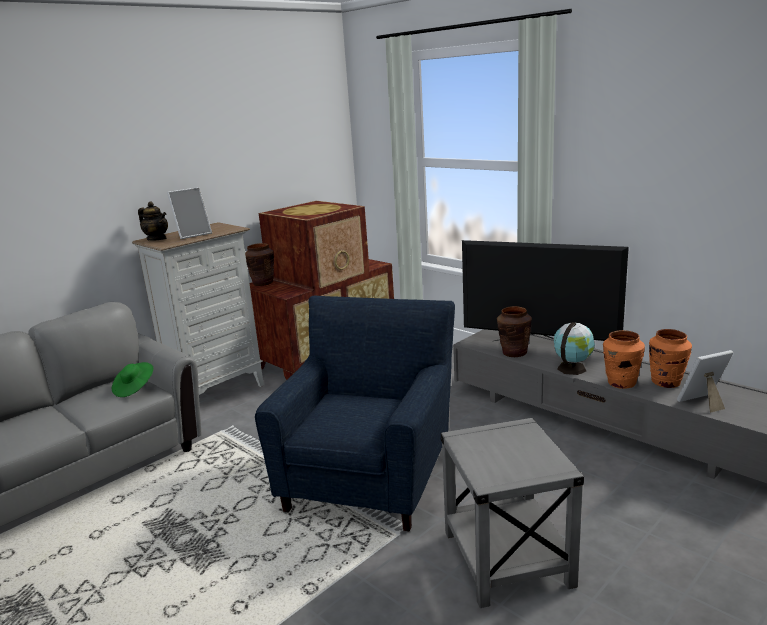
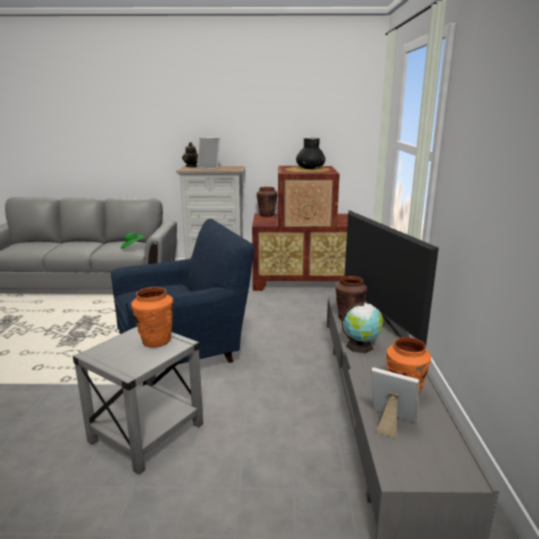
camera: 45 degrees right, 0 degrees up
orange vase [603,330,645,389] -> orange vase moved to [131,287,173,348]
none -> black vase [296,138,326,169]

